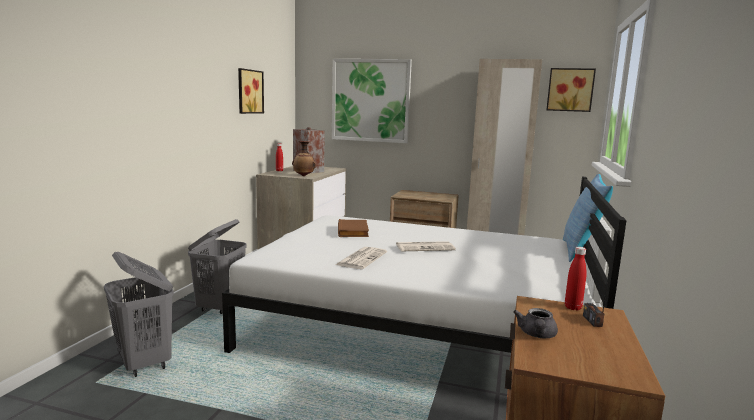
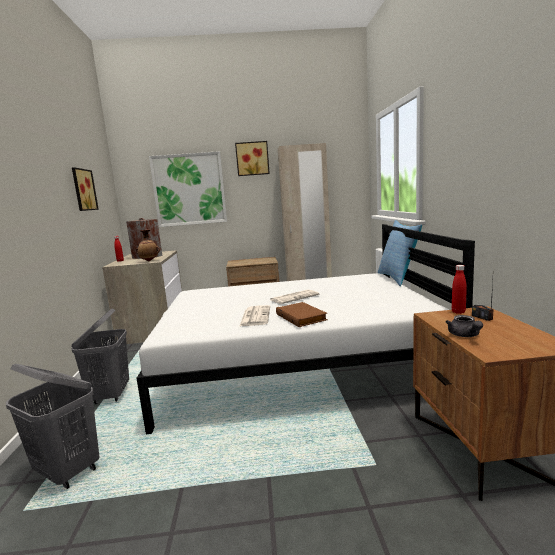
camera: 20 degrees left, 0 degrees up
brown book [338,219,369,237] -> brown book moved to [276,302,328,327]
picture [546,68,596,112] -> picture moved to [235,141,270,176]

